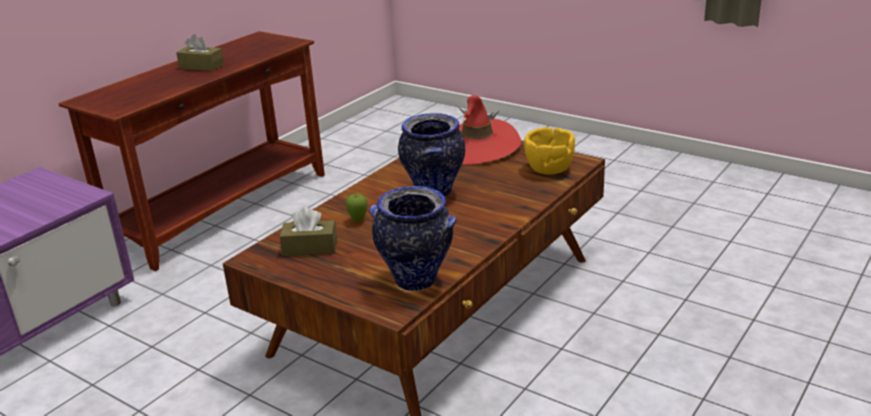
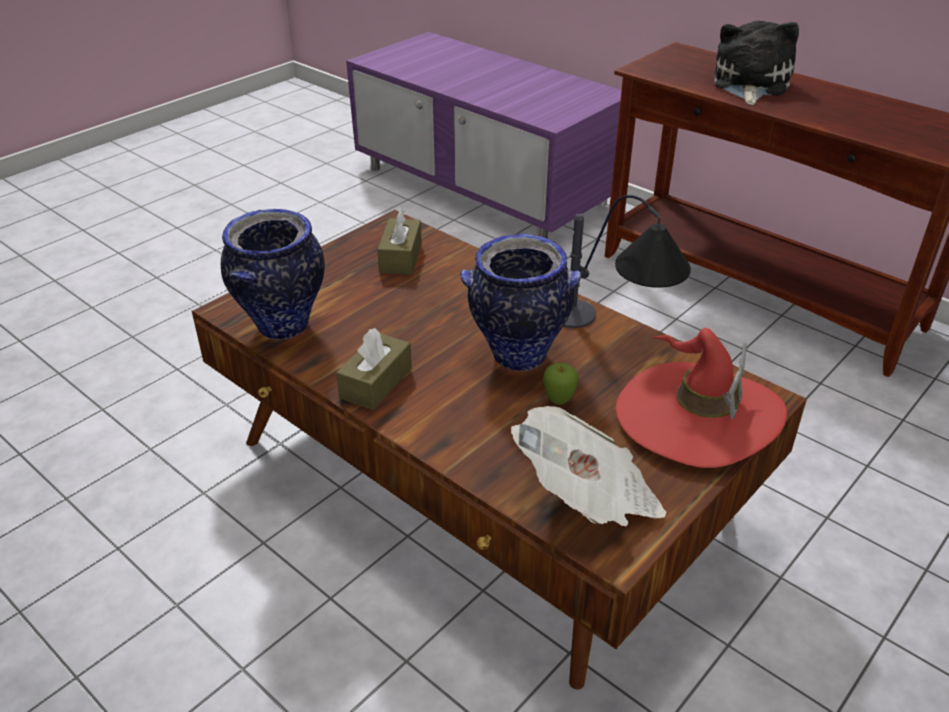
camera: 95 degrees right, 10 degrees up
brown tissue box [176,34,224,71] -> brown tissue box moved to [336,328,412,410]
apple [345,194,368,222] -> apple moved to [543,362,579,405]
yellow bowl [524,127,575,175] -> newspaper [511,406,666,527]
none -> table lamp [563,195,691,328]
none -> plush toy [714,21,799,105]

